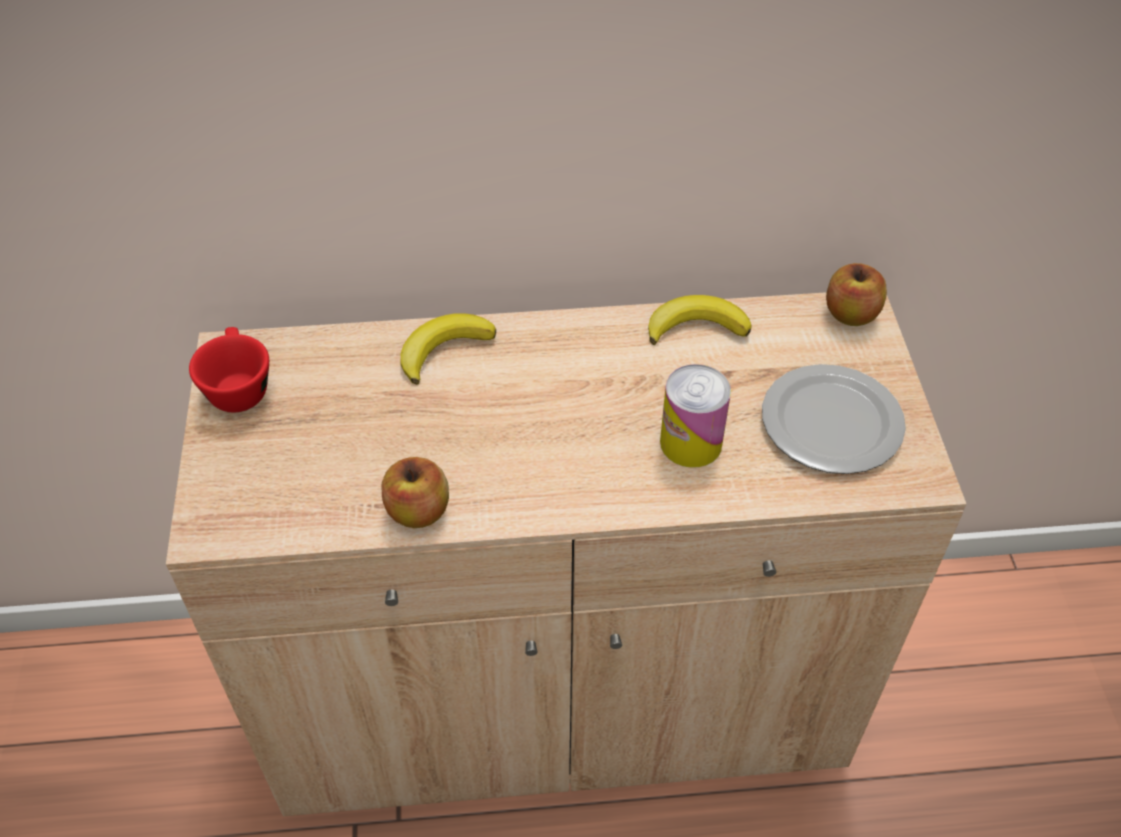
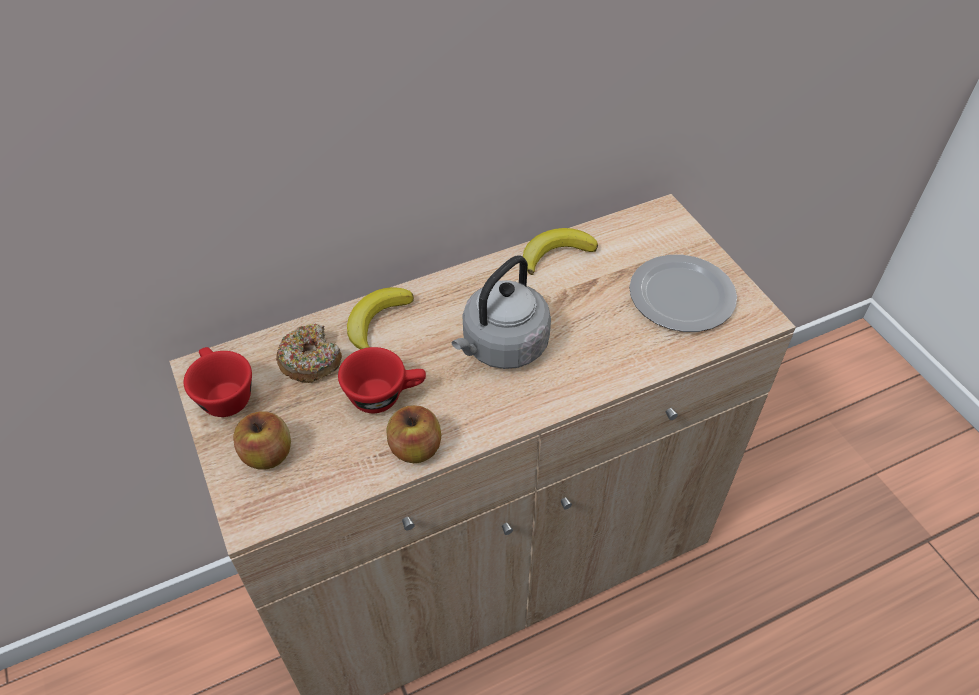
camera: 20 degrees left, 0 degrees up
can [660,364,731,468] -> none
apple [826,263,887,326] -> apple moved to [233,411,291,470]
none -> donut [276,323,342,383]
none -> red cup [338,347,426,413]
none -> grey kettle [452,255,551,369]

